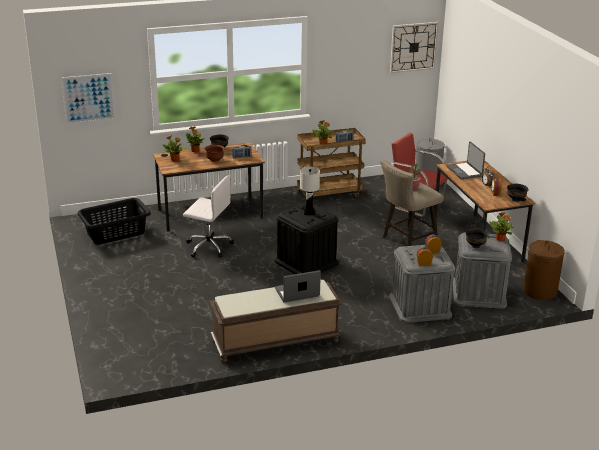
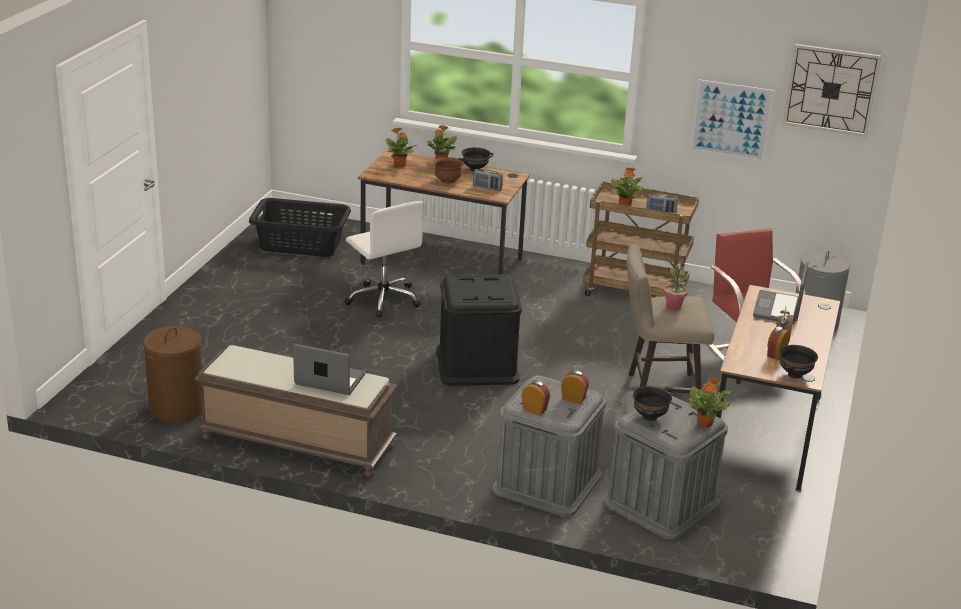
camera: 35 degrees right, 0 degrees up
picture [61,73,116,124] -> picture moved to [690,79,775,162]
white table lamp [300,166,320,215] -> none
brown laundry basket [523,240,565,300] -> brown laundry basket moved to [143,326,202,423]

